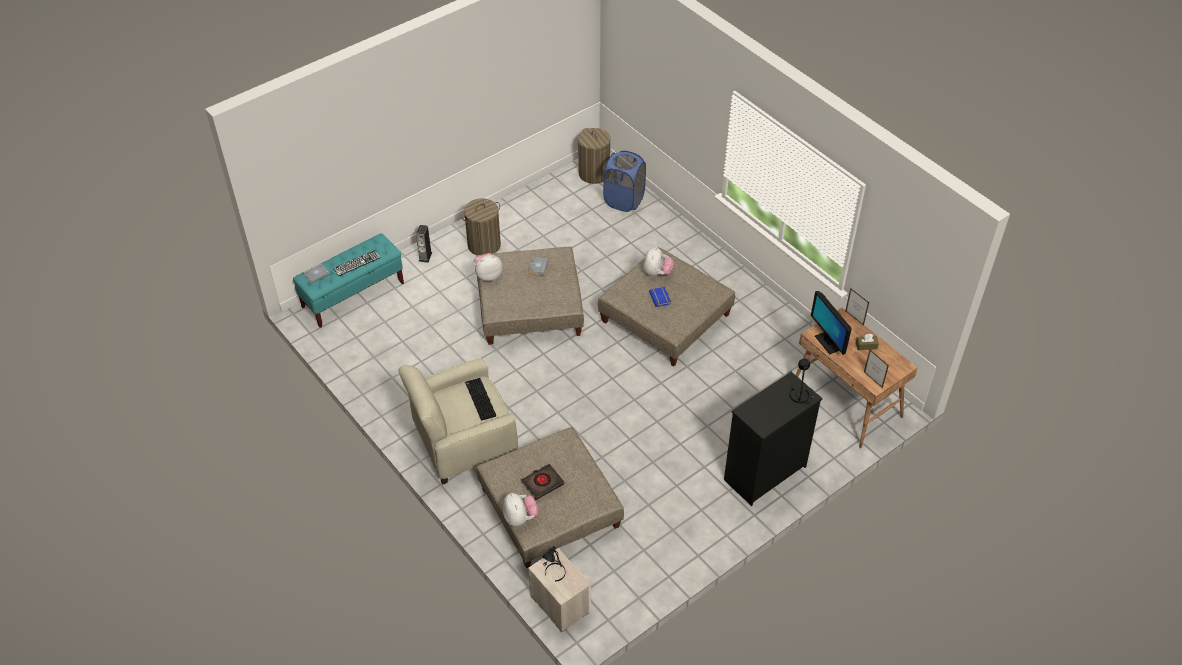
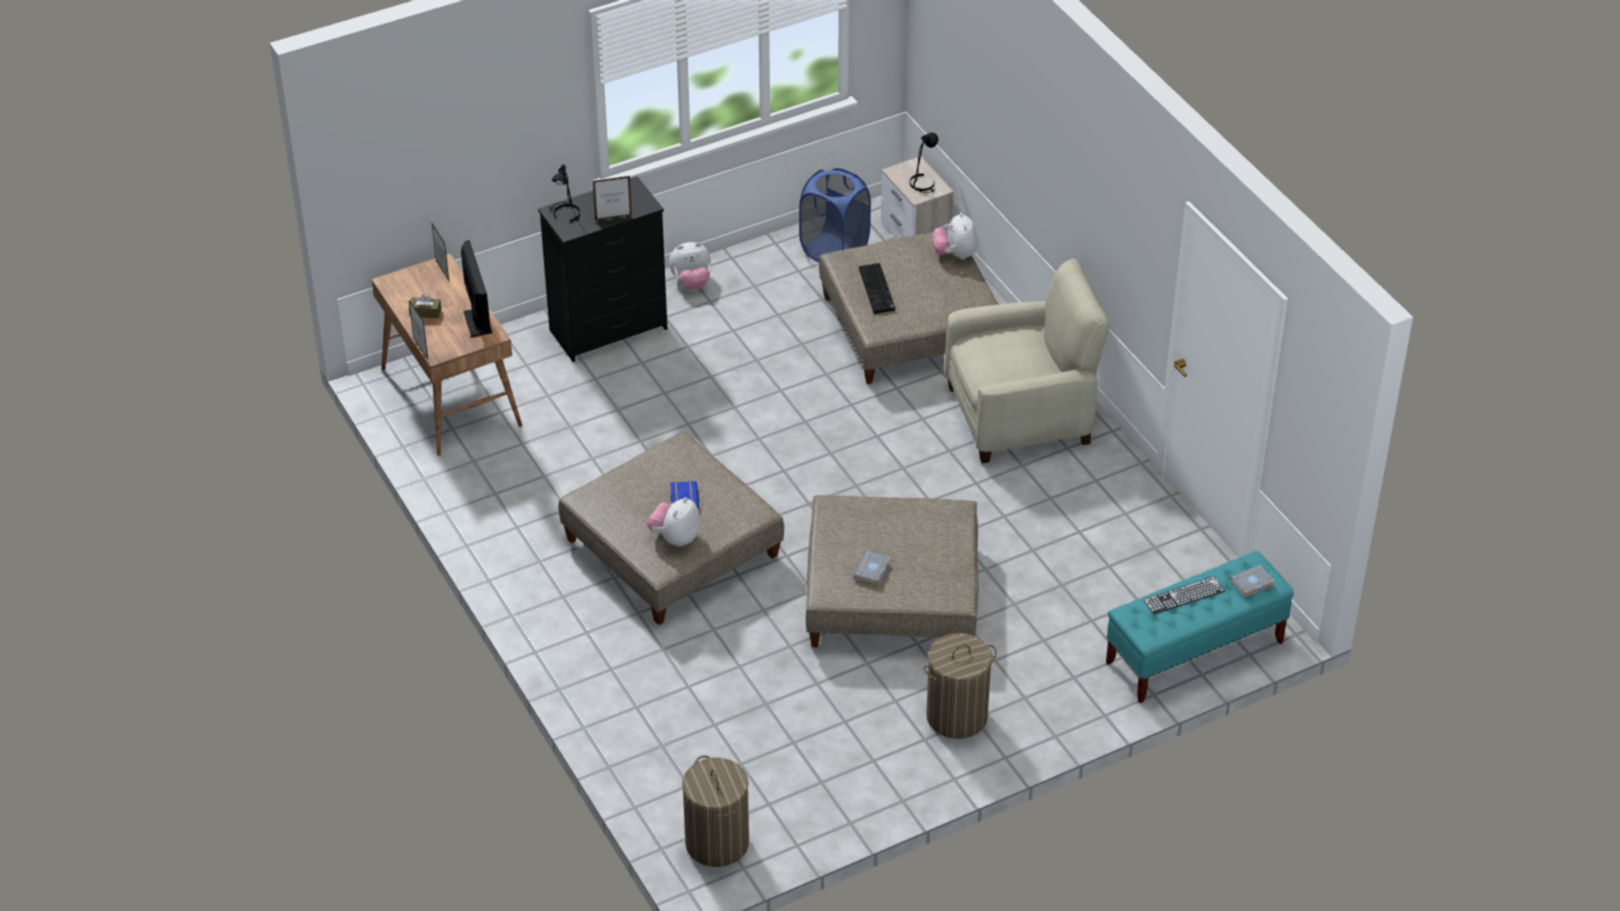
camera: 170 degrees left, 5 degrees down
speaker [416,225,432,263] -> none
keyboard [465,378,496,421] -> keyboard moved to [859,263,895,314]
plush toy [474,253,503,281] -> plush toy moved to [669,242,711,290]
black book [521,464,564,500] -> none
blue laundry basket [603,151,646,212] -> blue laundry basket moved to [799,168,871,262]
none -> picture frame [593,176,632,221]

